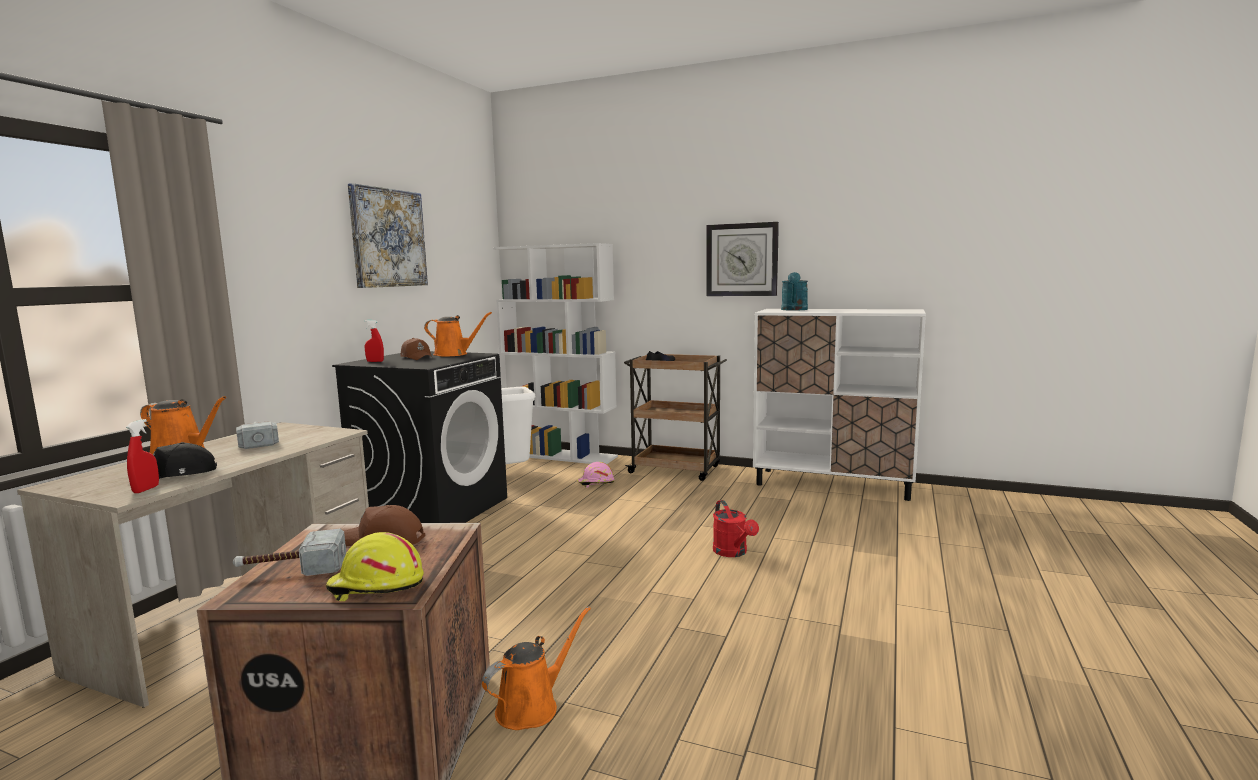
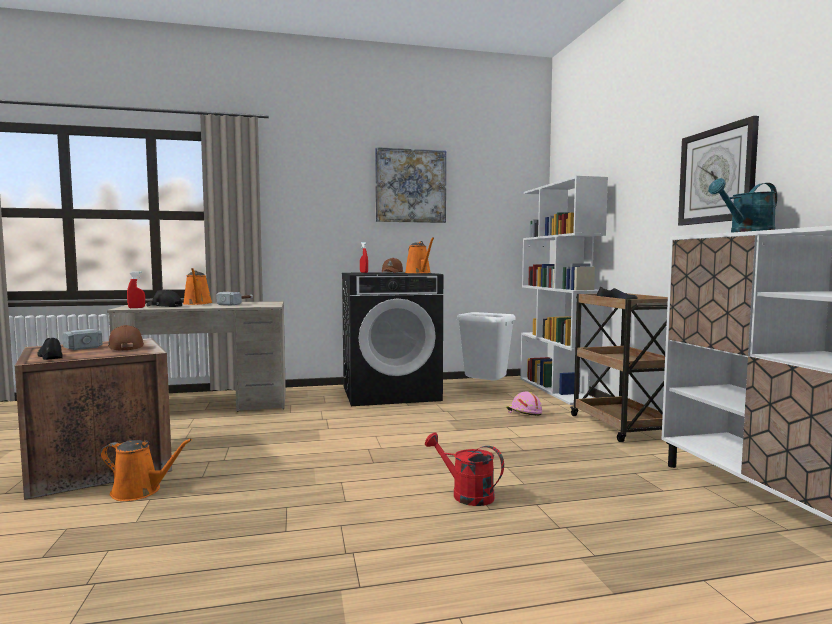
camera: 55 degrees right, 5 degrees down
yellow hard hat [326,532,424,601] -> black shoe [38,338,63,360]
red watering can [713,500,759,557] -> red watering can turned 90 degrees clockwise [425,432,504,506]

